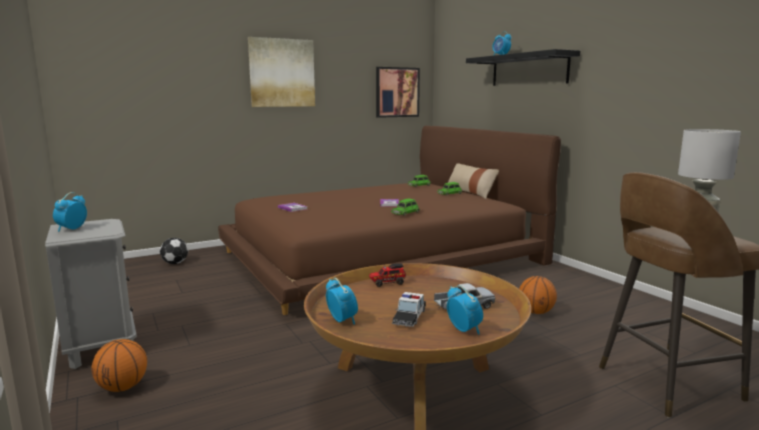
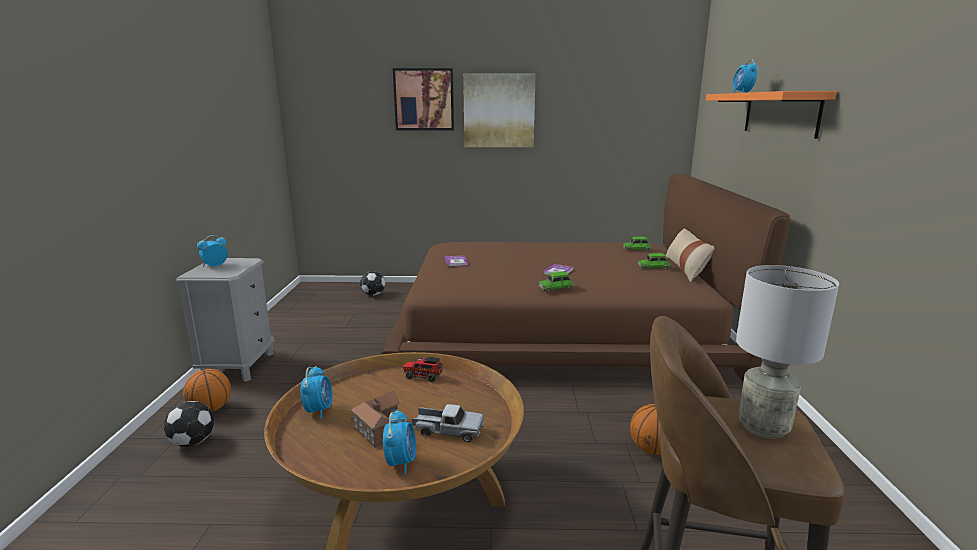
camera: 30 degrees right, 5 degrees up
picture [376,67,420,118] -> picture moved to [393,68,454,130]
toy car [392,292,426,327] -> toy house [351,391,399,448]
black shelf [466,49,580,86] -> orange shelf [706,91,837,139]
none -> football [164,401,214,447]

